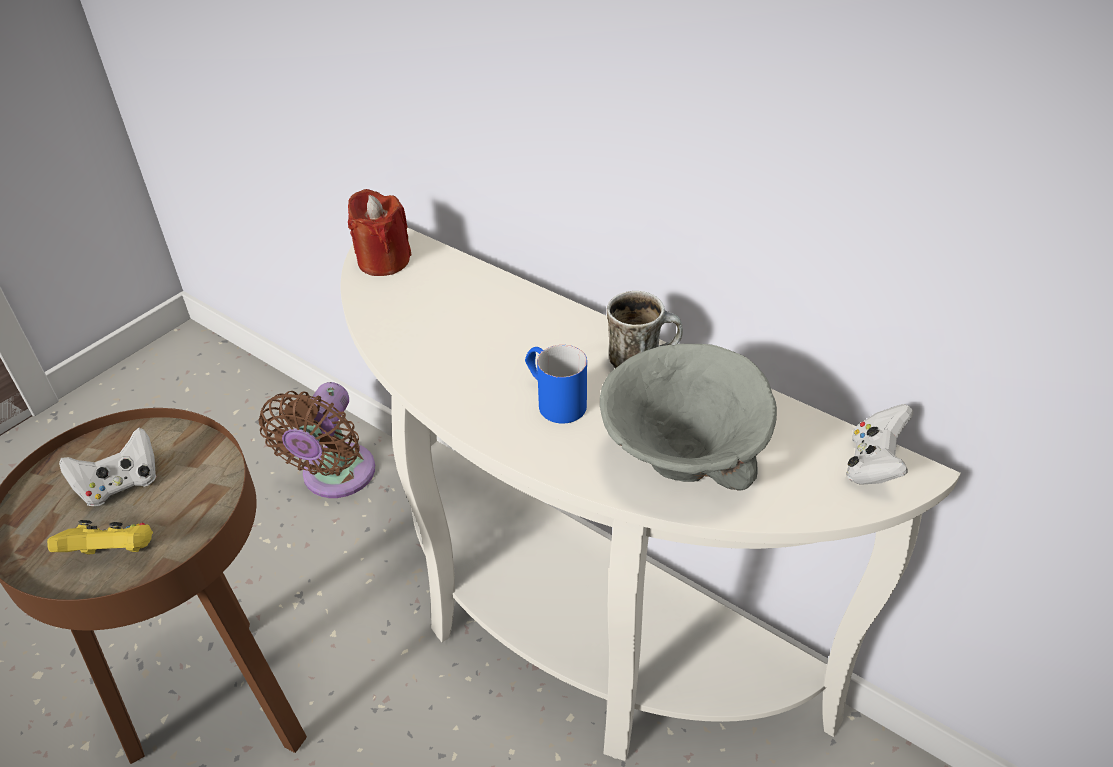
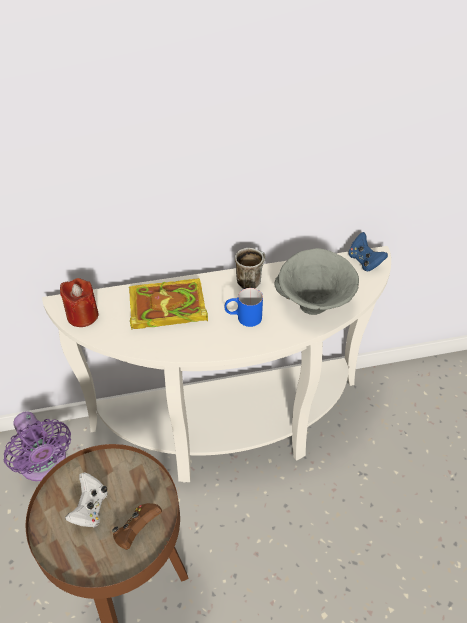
camera: 50 degrees left, 5 degrees up
yellow game controller [47,520,153,555] -> brown game controller [112,503,162,550]
brown fan [259,382,375,498] -> purple fan [4,411,71,481]
white game controller [846,404,913,485] -> blue game controller [348,232,388,271]
none -> book [129,278,208,330]

